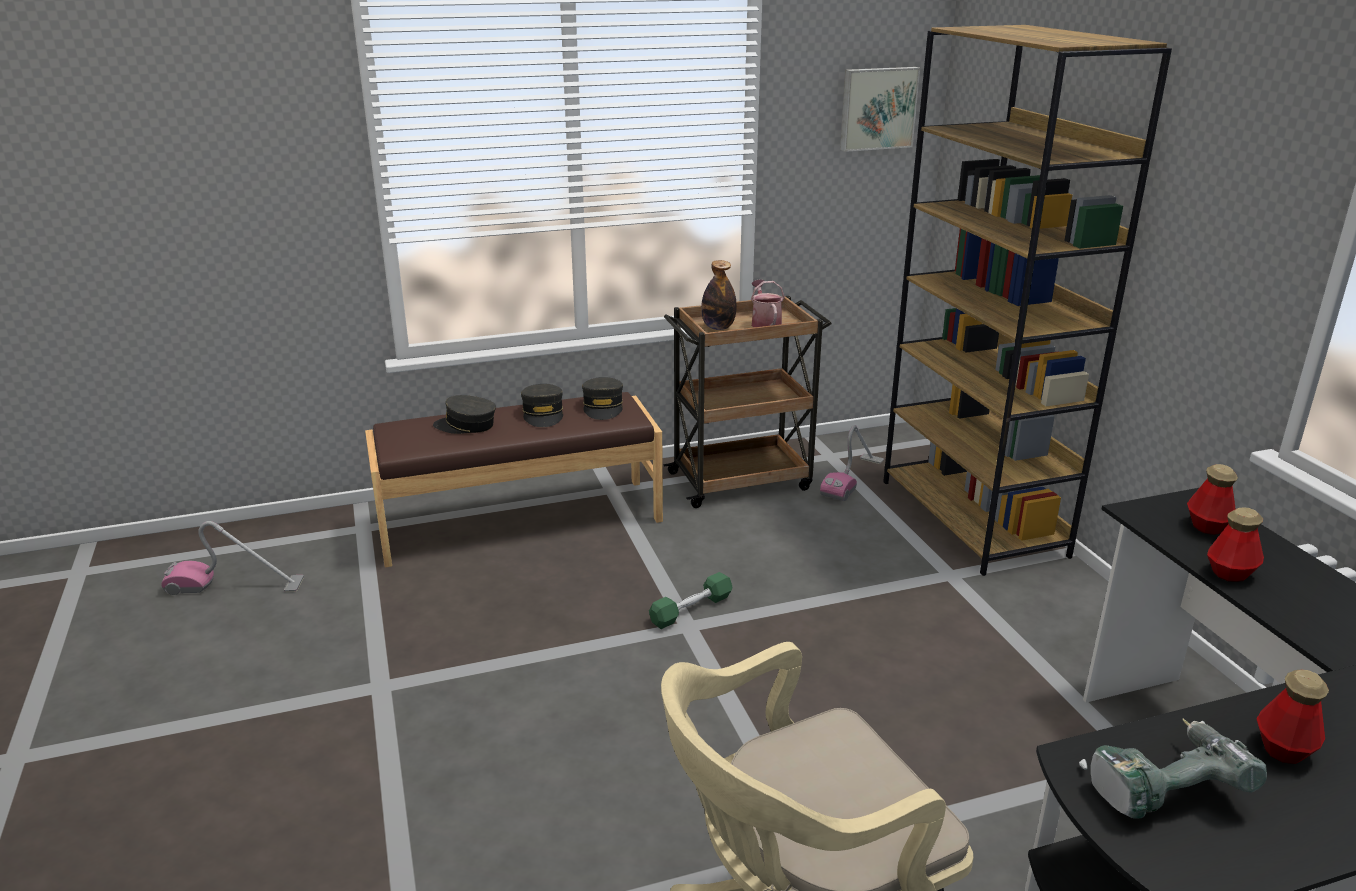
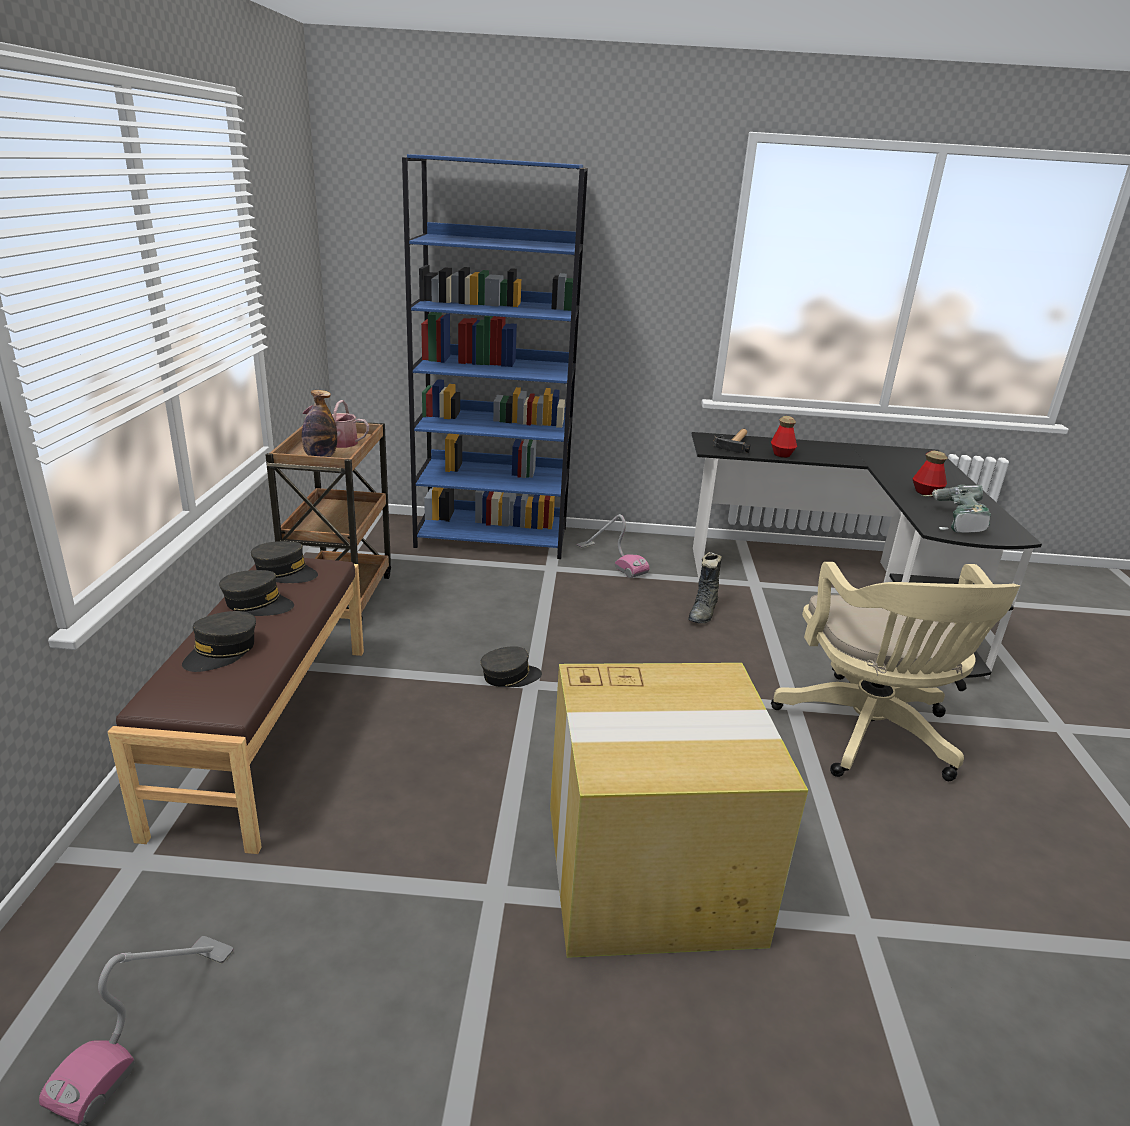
camera: 70 degrees left, 0 degrees up
green dumbbell [649,572,732,629] -> grey cap [480,646,542,687]
vacuum cleaner [820,425,884,501] -> vacuum cleaner moved to [576,514,649,578]
picture [840,67,920,152] -> none
brown bookcase [883,25,1172,576] -> blue bookcase [402,154,588,559]
bottle [1187,464,1238,535] -> hammer [713,429,750,453]
none -> cardboard box [550,663,808,958]
none -> black boot [688,552,722,623]

